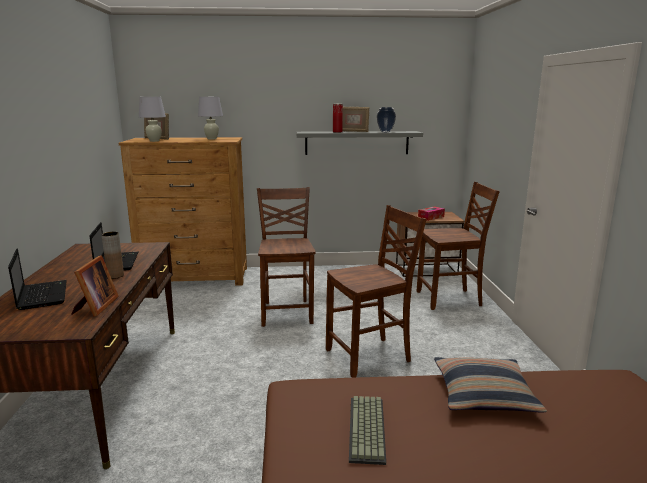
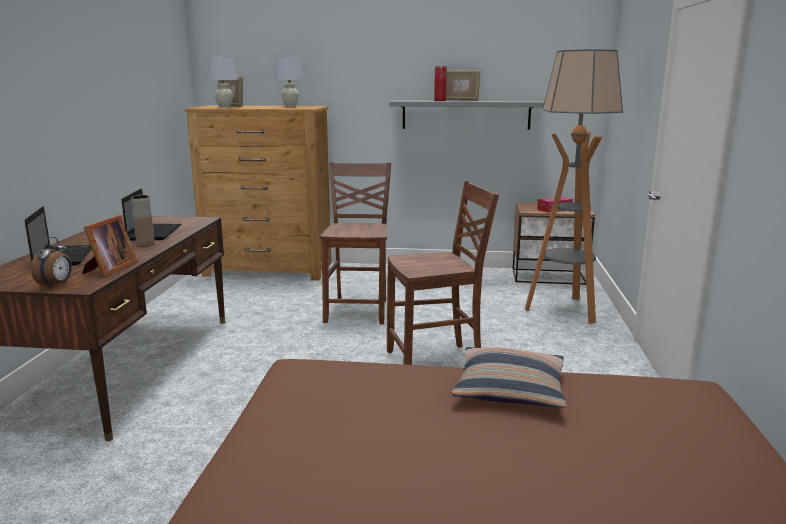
camera: 10 degrees right, 0 degrees up
keyboard [349,396,386,465] -> none
vase [377,107,396,132] -> none
brown chair [417,182,500,310] -> floor lamp [525,49,623,324]
none -> alarm clock [31,237,72,289]

